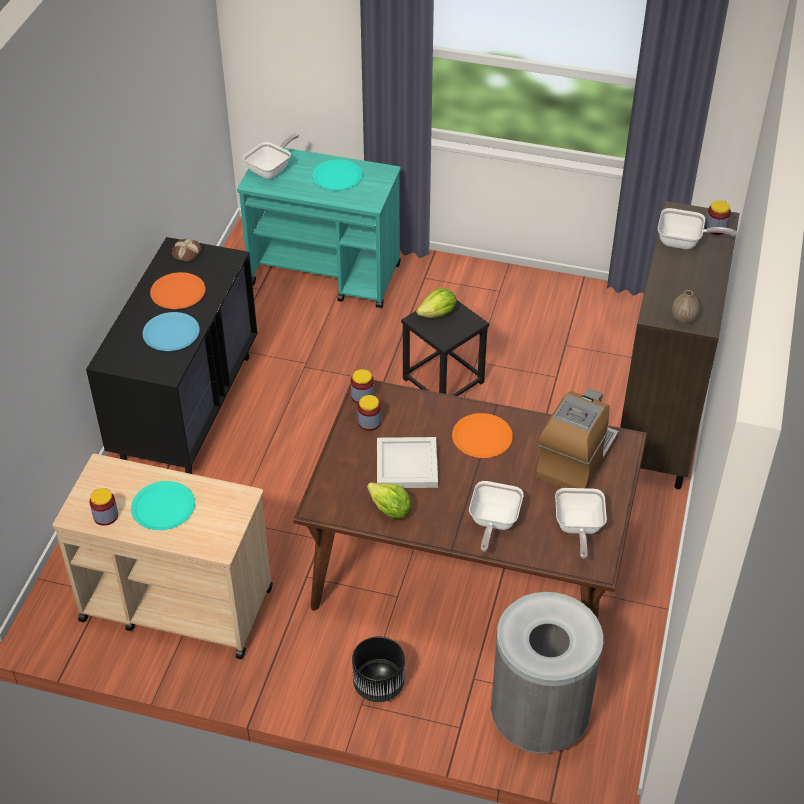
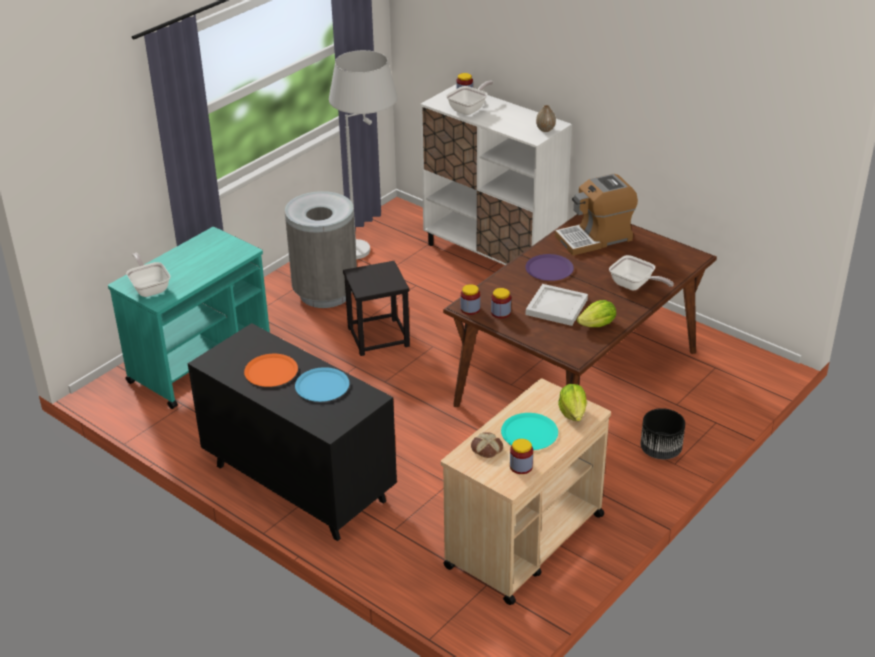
camera: 65 degrees left, 10 degrees down
bread [172,239,201,262] -> bread moved to [471,432,503,458]
turquoise plate [312,159,363,190] -> none
lettuce [416,288,456,318] -> lettuce moved to [558,384,587,421]
orange plate [452,413,513,458] -> purple plate [525,254,574,281]
grey trash can [491,592,603,754] -> grey trash can moved to [285,191,357,308]
coffee machine [536,389,619,488] -> coffee machine turned 75 degrees counterclockwise [555,174,638,256]
frying pan [555,488,607,558] -> none
brown cabinet [620,201,740,489] -> white cabinet [420,84,572,265]
none -> white floor lamp [329,50,397,259]

